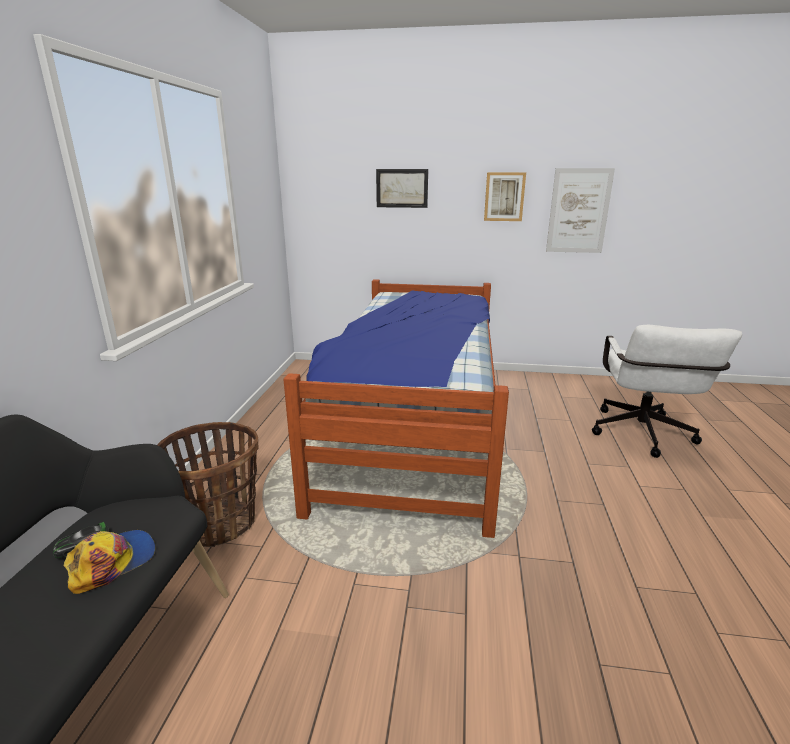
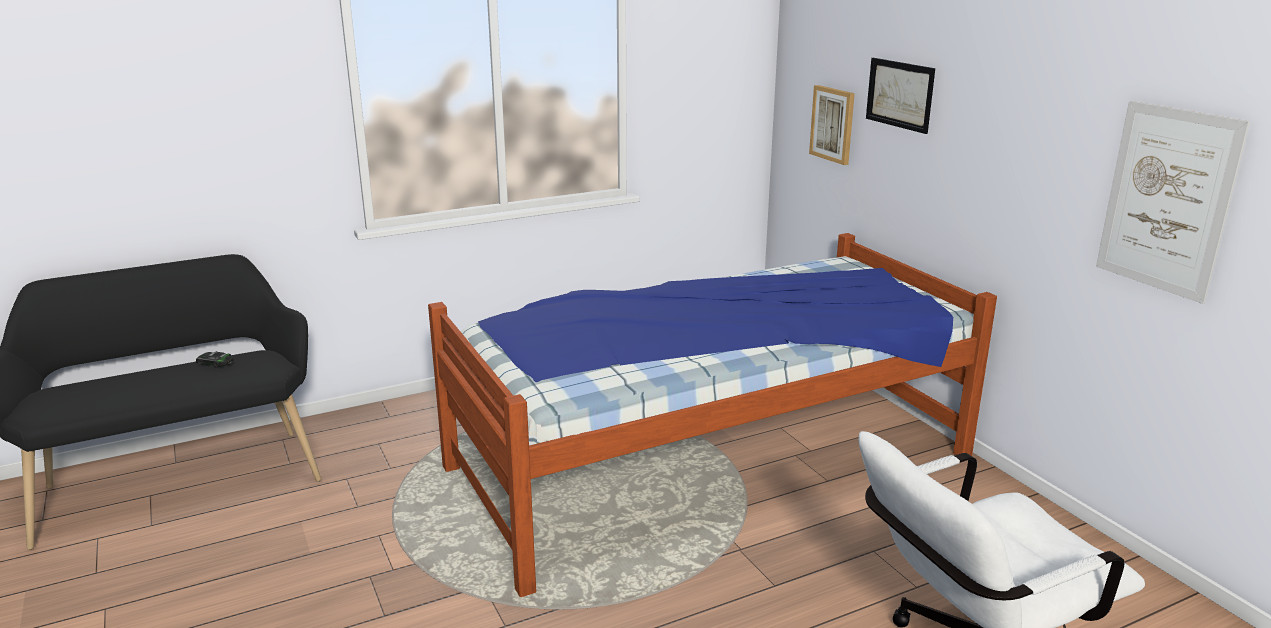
camera: 55 degrees right, 0 degrees up
cap [64,530,155,594] -> none
basket [157,422,259,547] -> none
picture [484,172,526,221] -> picture moved to [809,85,855,165]

